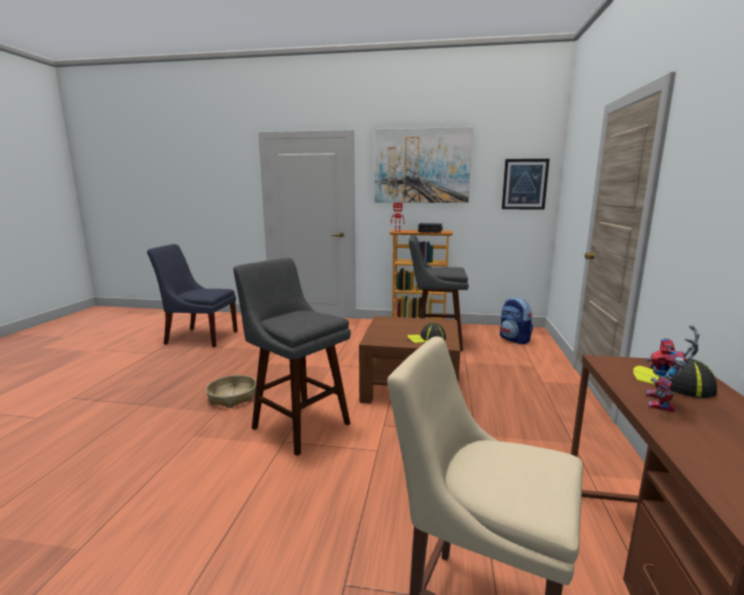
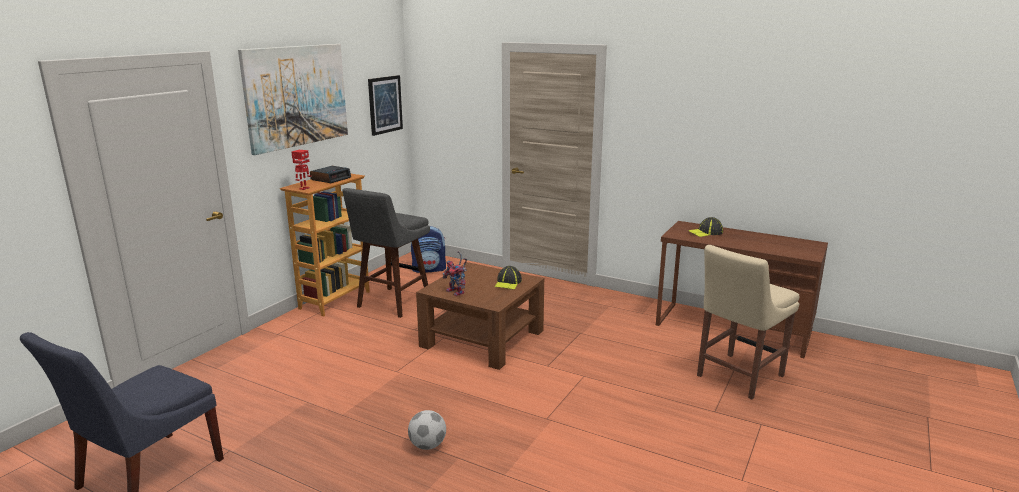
camera: 70 degrees left, 5 degrees up
basket [206,375,256,408] -> football [408,410,446,450]
grey stool [233,258,351,456] -> none
toy robot [646,325,700,412] -> toy robot moved to [443,251,467,296]

